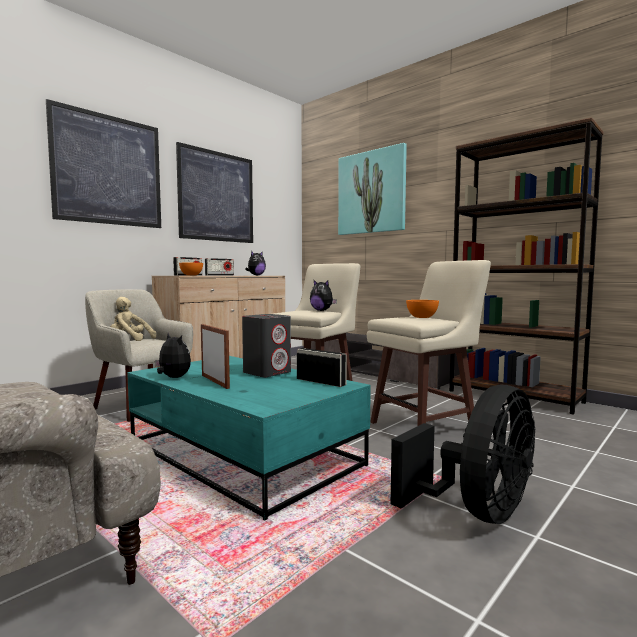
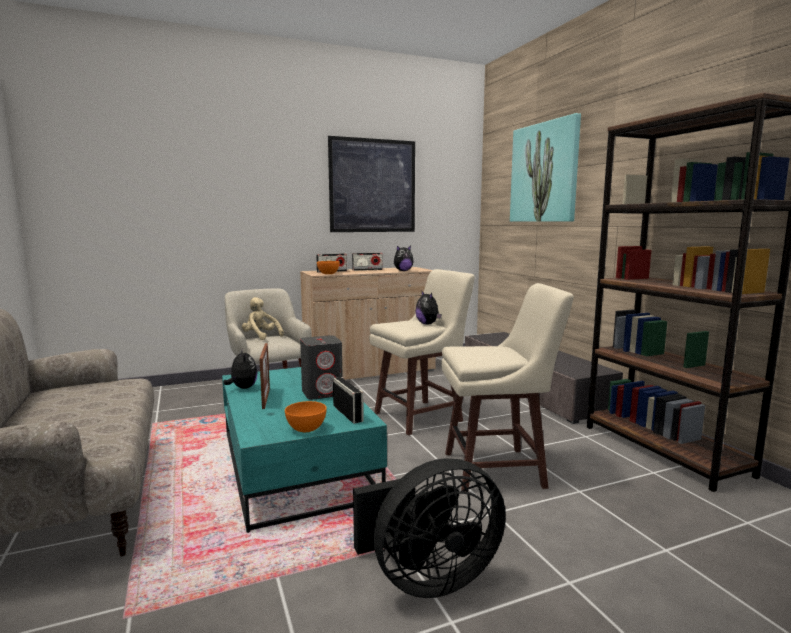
camera: 25 degrees right, 5 degrees up
picture [46,99,161,228] -> none
orange bowl [406,300,439,318] -> orange bowl moved to [285,401,327,432]

